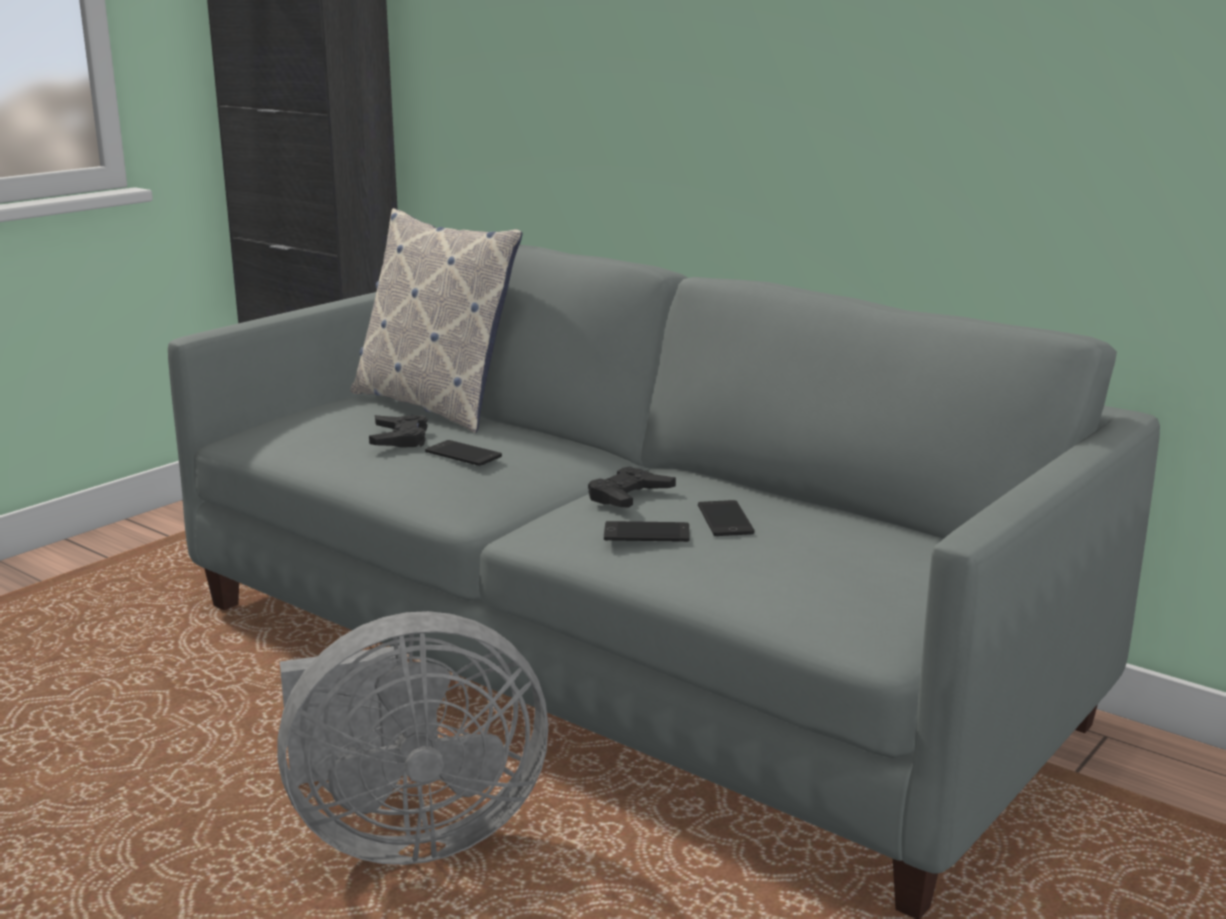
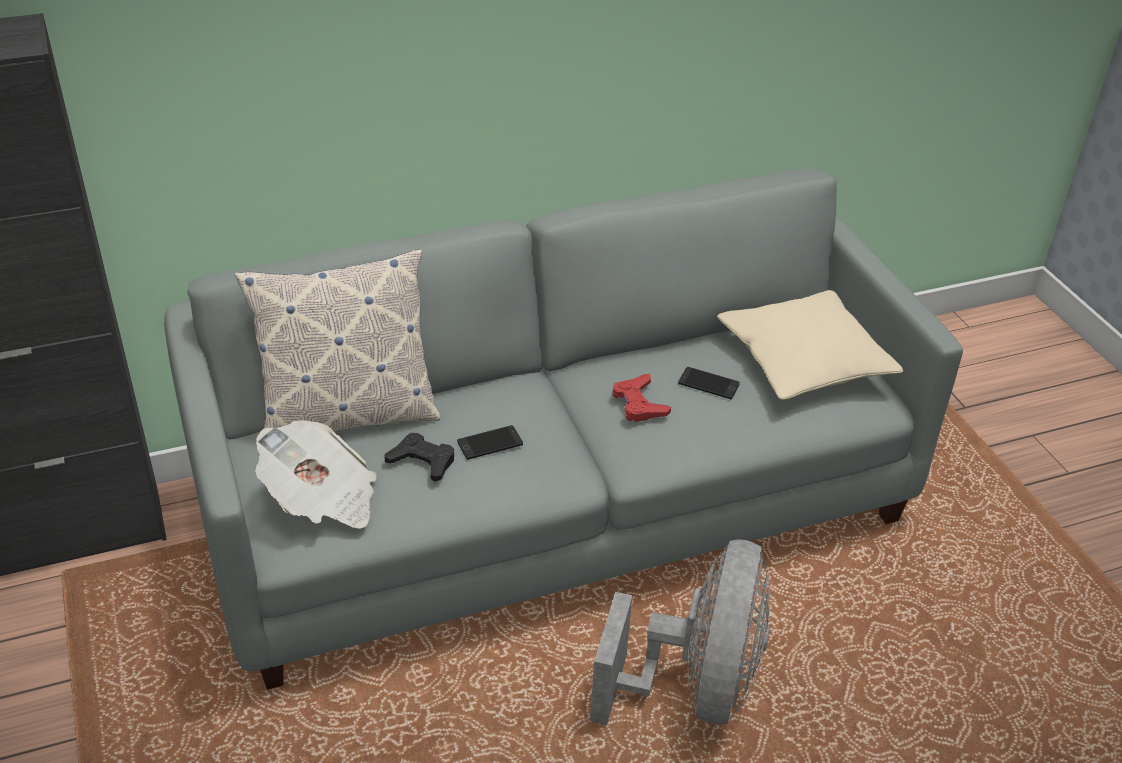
camera: 60 degrees left, 20 degrees up
black game controller [588,467,676,508] -> red game controller [613,374,671,422]
phone [604,521,690,542] -> none
none -> newspaper [255,420,377,529]
none -> beige pillow [717,290,903,400]

